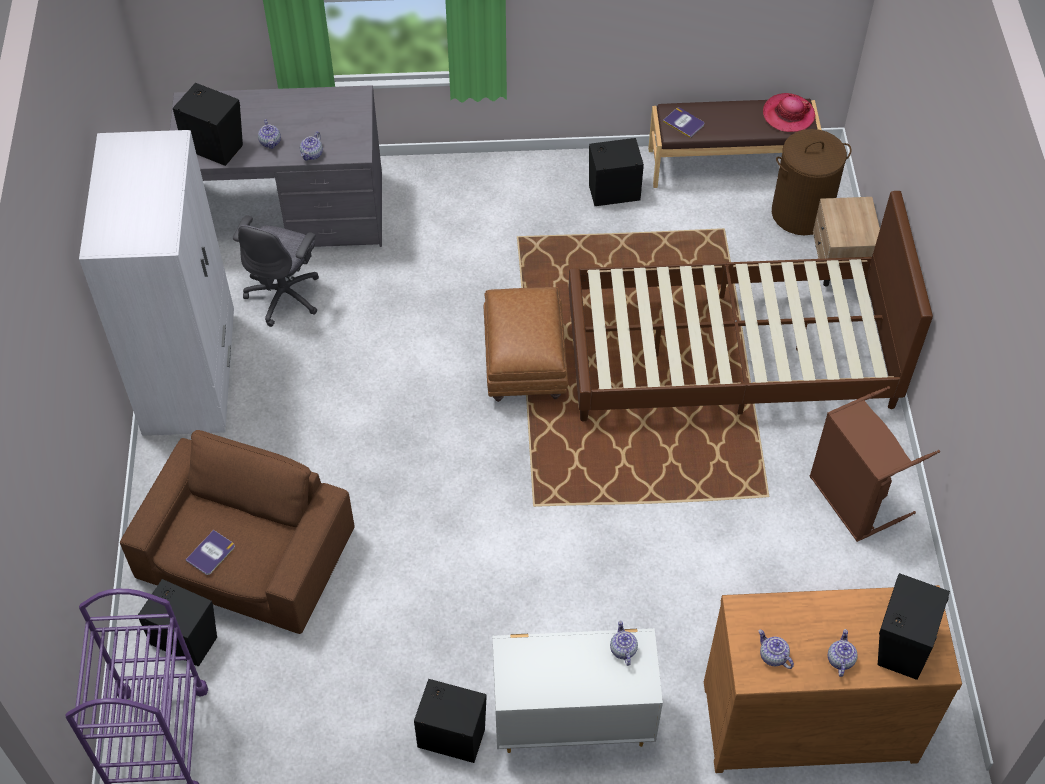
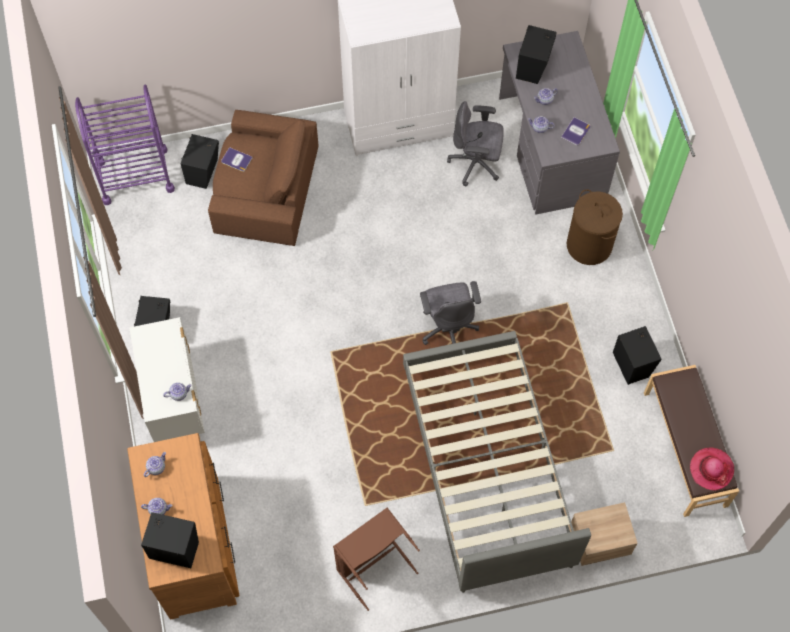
camera: 80 degrees right, 10 degrees up
brown ottoman [484,287,568,402] -> grey office chair [420,281,481,345]
brown bed [569,191,933,421] -> grey bed [403,331,591,593]
book [663,108,704,138] -> book moved to [561,117,590,146]
brown laundry basket [772,129,852,235] -> brown laundry basket moved to [567,189,623,265]

